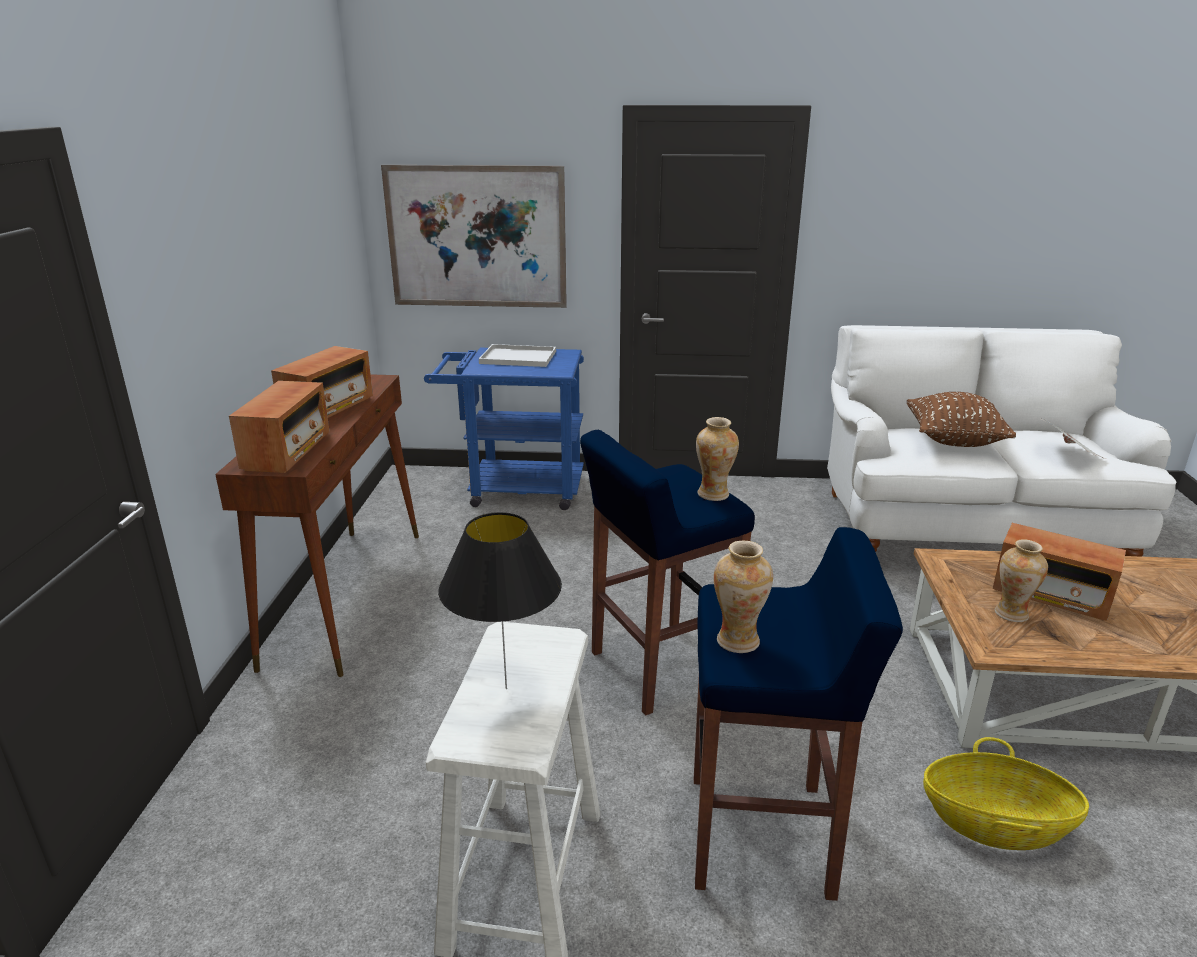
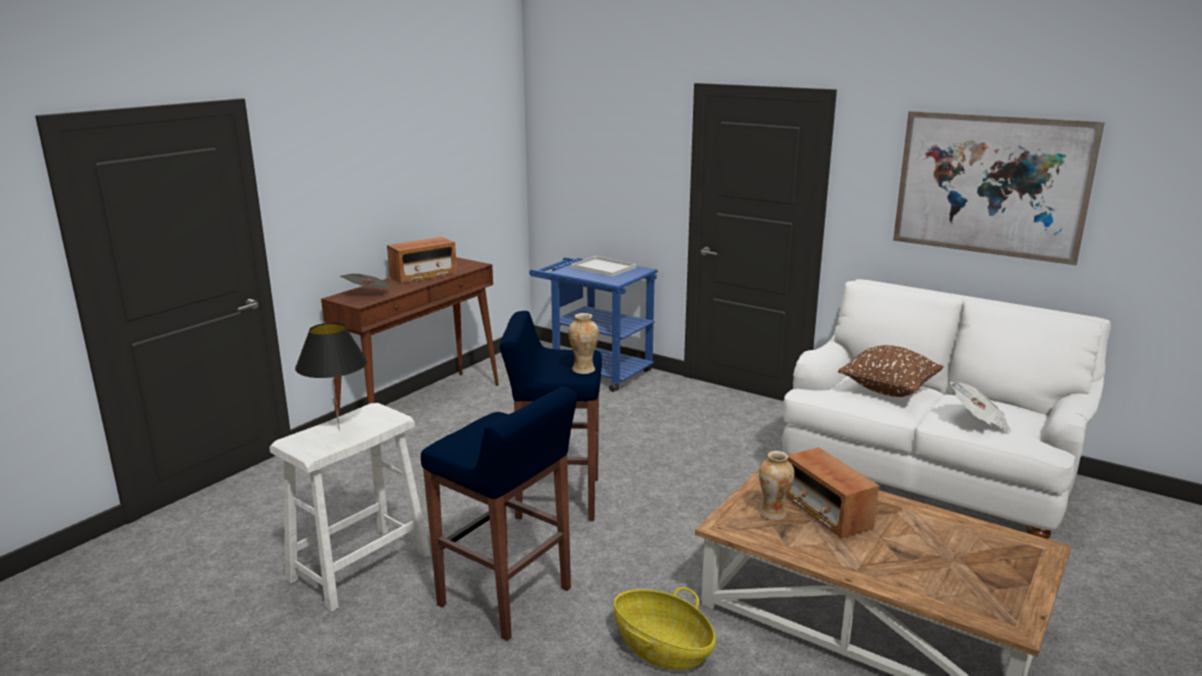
camera: 30 degrees right, 5 degrees down
radio [229,381,330,473] -> newspaper [340,274,390,288]
picture [381,165,567,308] -> picture moved to [893,111,1105,265]
vase [714,541,773,653] -> none

